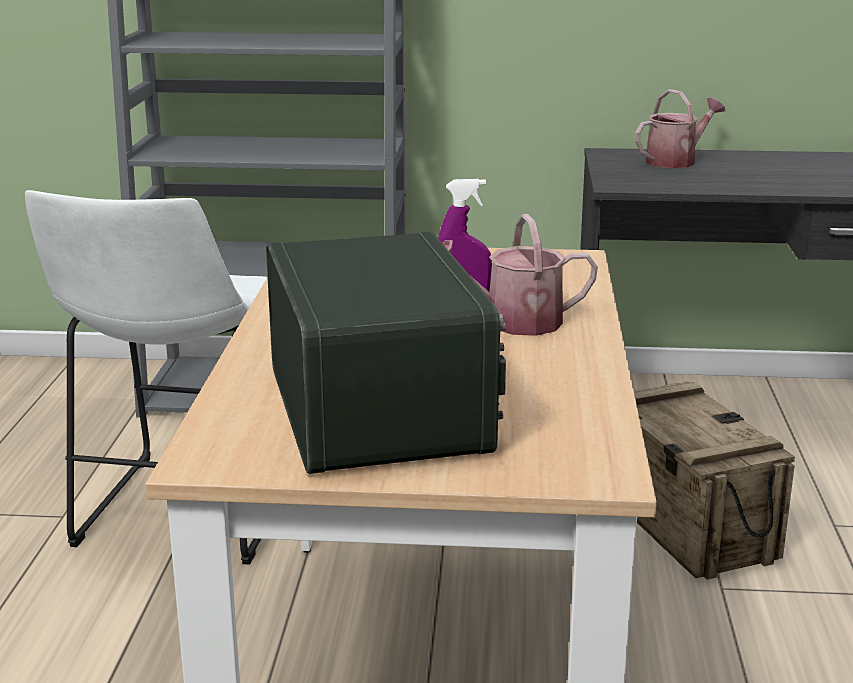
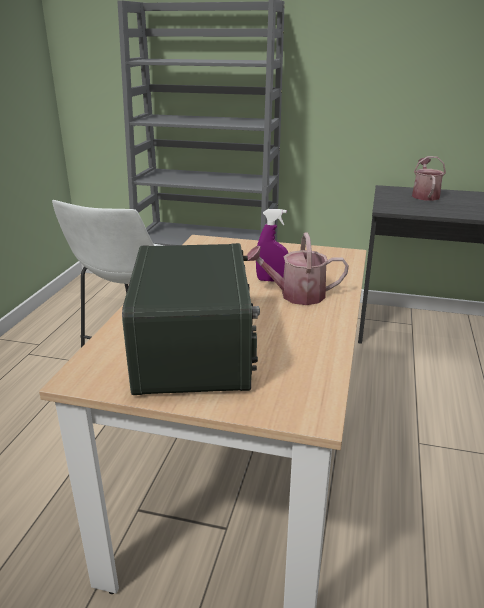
camera: 10 degrees right, 5 degrees up
crate [634,381,795,580] -> none
watering can [635,89,725,168] -> watering can turned 60 degrees counterclockwise [412,156,446,201]

